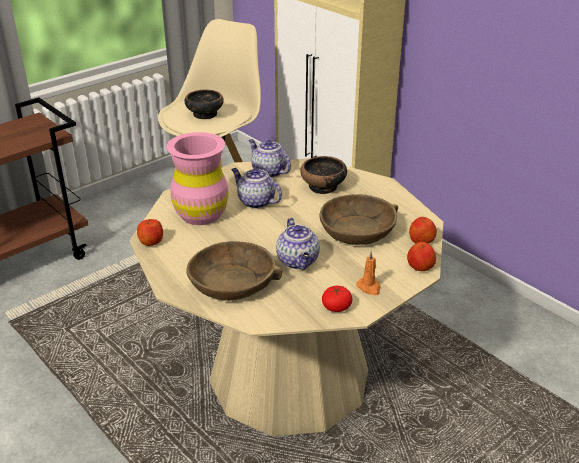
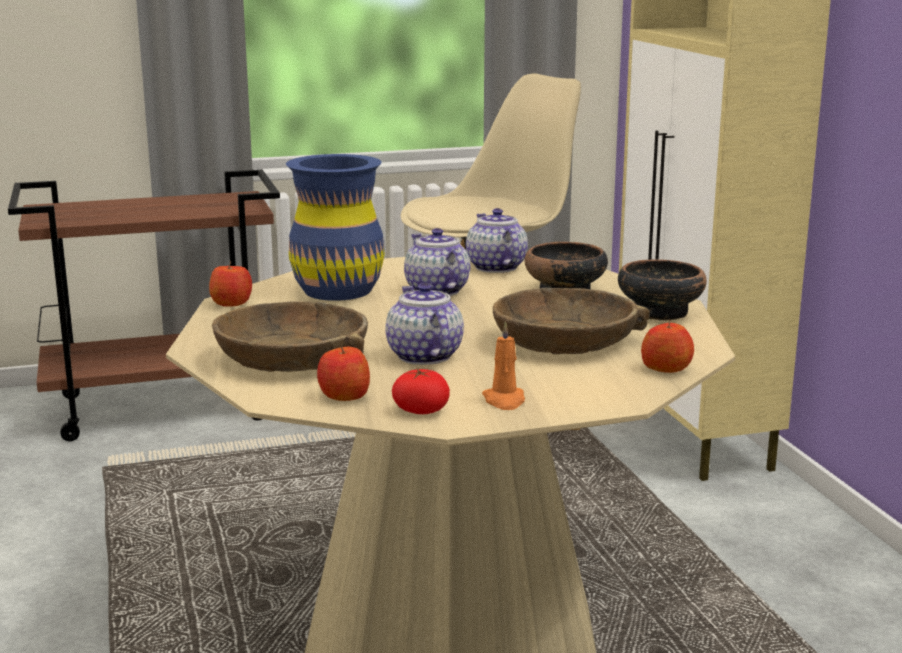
camera: 25 degrees right, 15 degrees down
pink vase [166,132,229,225] -> blue vase [286,154,385,301]
bowl [185,90,224,119] -> bowl moved to [618,260,707,320]
teapot [276,218,320,269] -> teapot turned 150 degrees clockwise [385,283,464,365]
apple [407,242,436,271] -> apple moved to [317,344,370,401]

